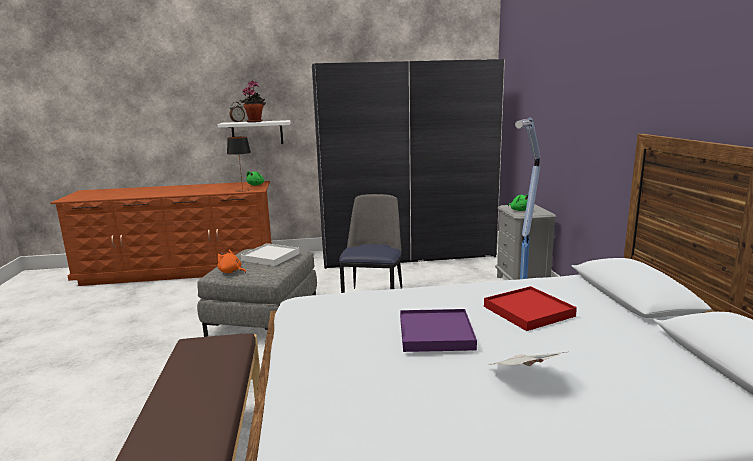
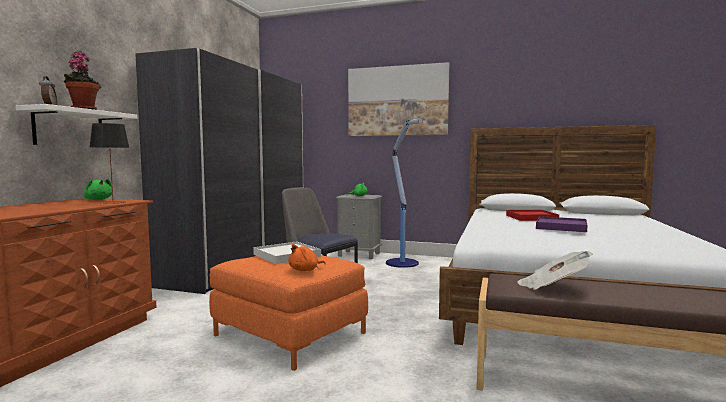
camera: 65 degrees left, 10 degrees down
grey ottoman [197,249,317,337] -> orange ottoman [209,255,368,371]
newspaper [489,352,565,366] -> newspaper moved to [517,251,593,290]
none -> picture [348,62,449,136]

